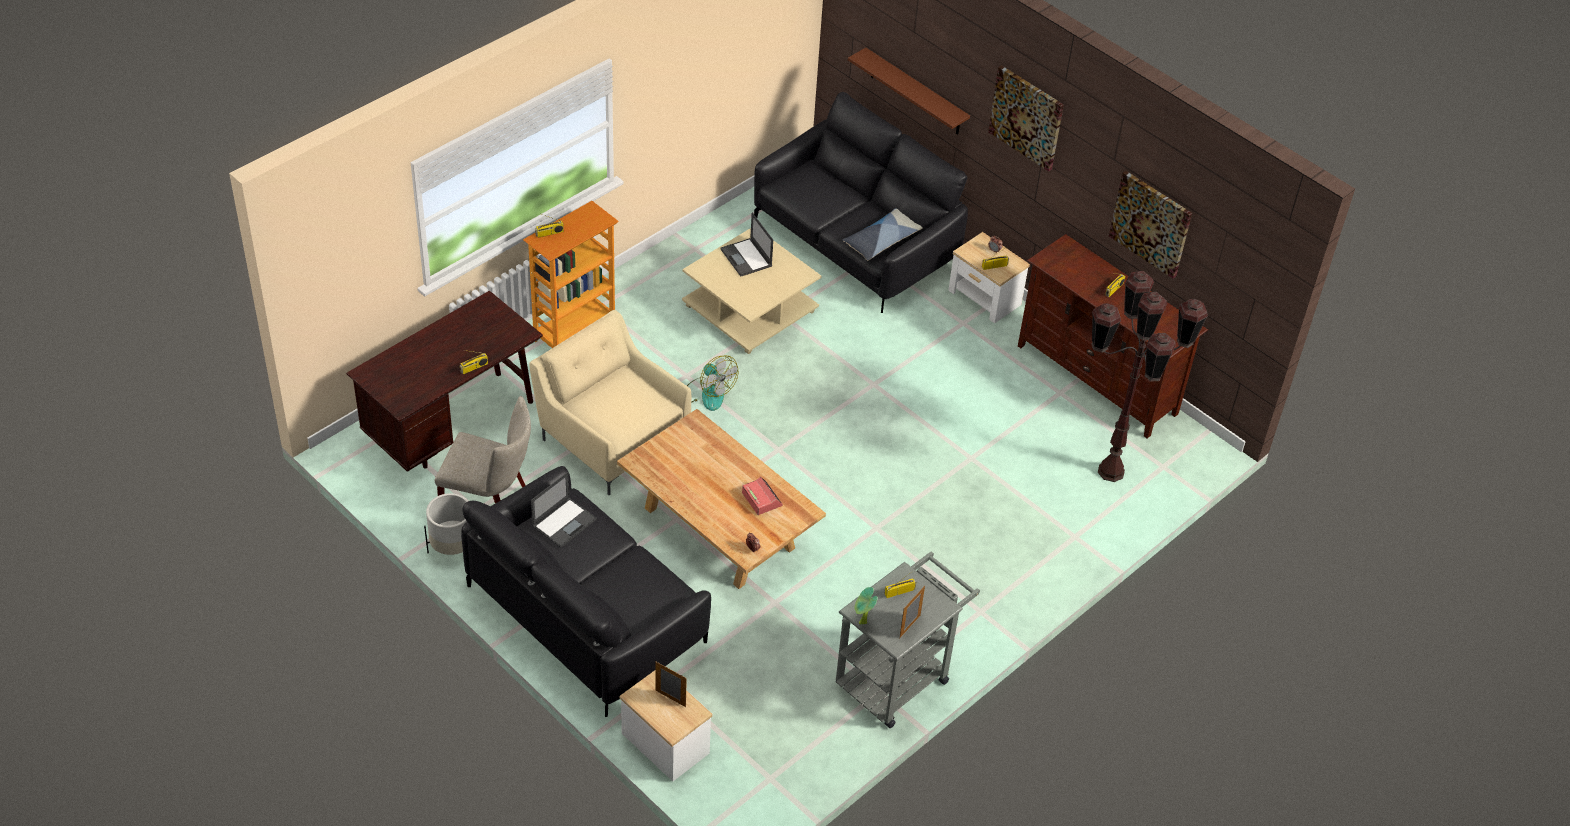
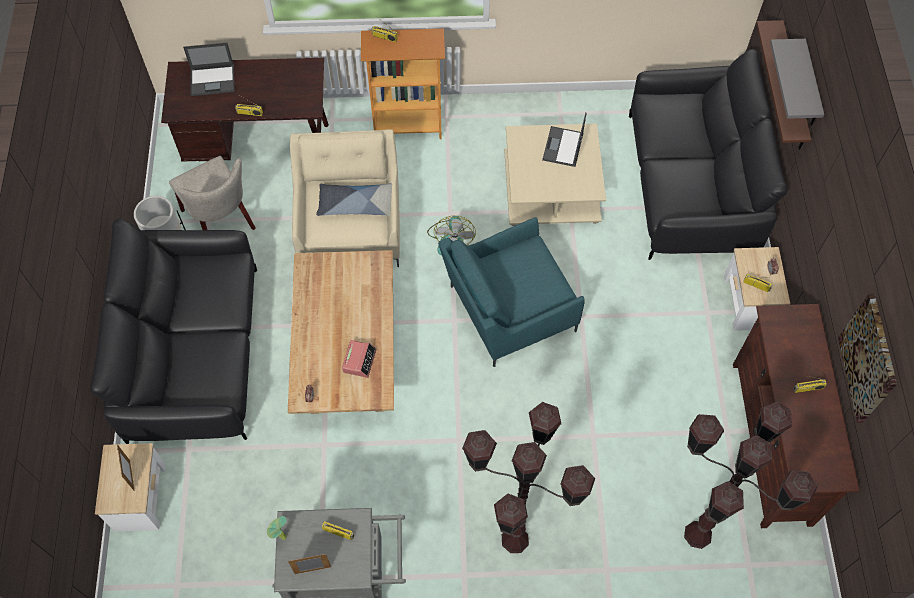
camera: 45 degrees right, 15 degrees up
laptop [531,472,597,548] -> laptop moved to [183,43,235,96]
pillow [843,208,923,261] -> pillow moved to [316,183,392,216]
picture [988,65,1064,171] -> none
none -> turquoise armchair [438,217,585,367]
none -> brown floor lamp [462,402,595,553]
none -> grey shelf [770,39,824,126]

